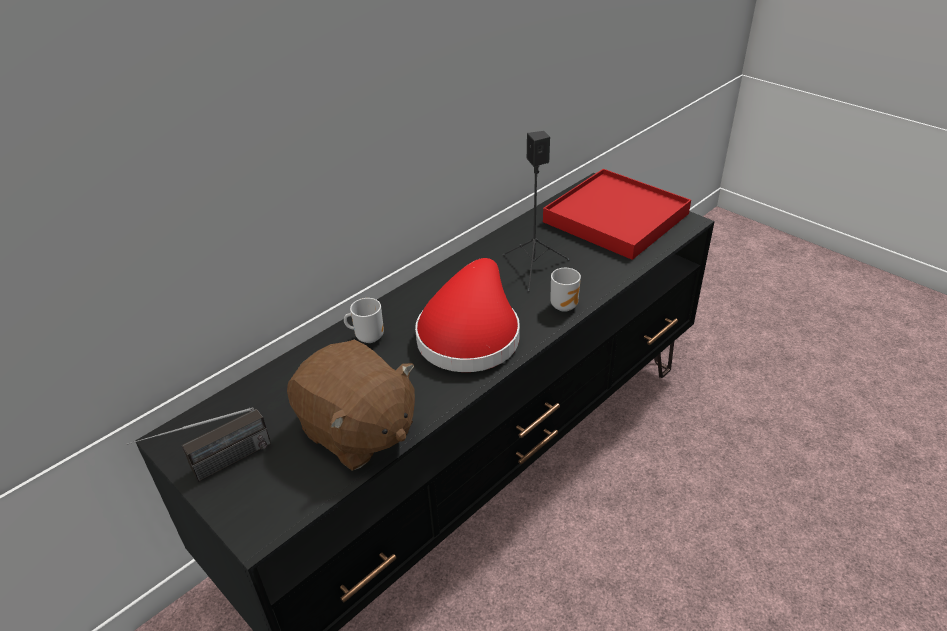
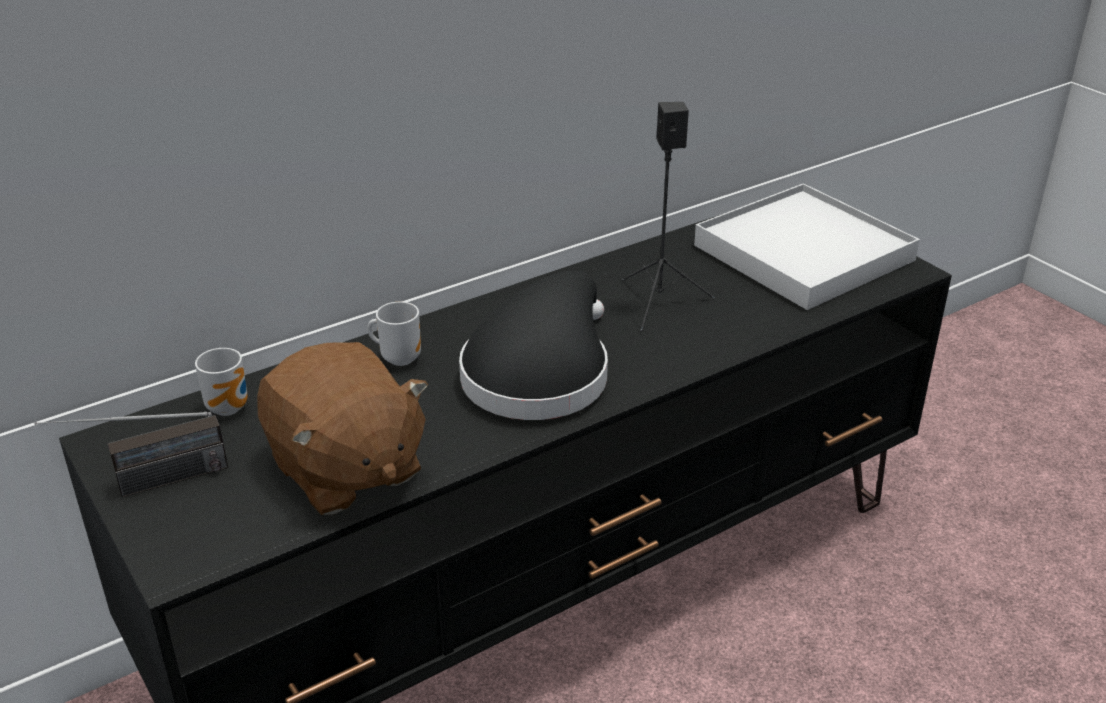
camera: 10 degrees right, 5 degrees down
red hat [415,258,520,372] -> black hat [459,271,608,420]
red tray [543,169,691,260] -> white tray [694,183,920,310]
mug [550,268,581,312] -> mug moved to [195,348,248,416]

